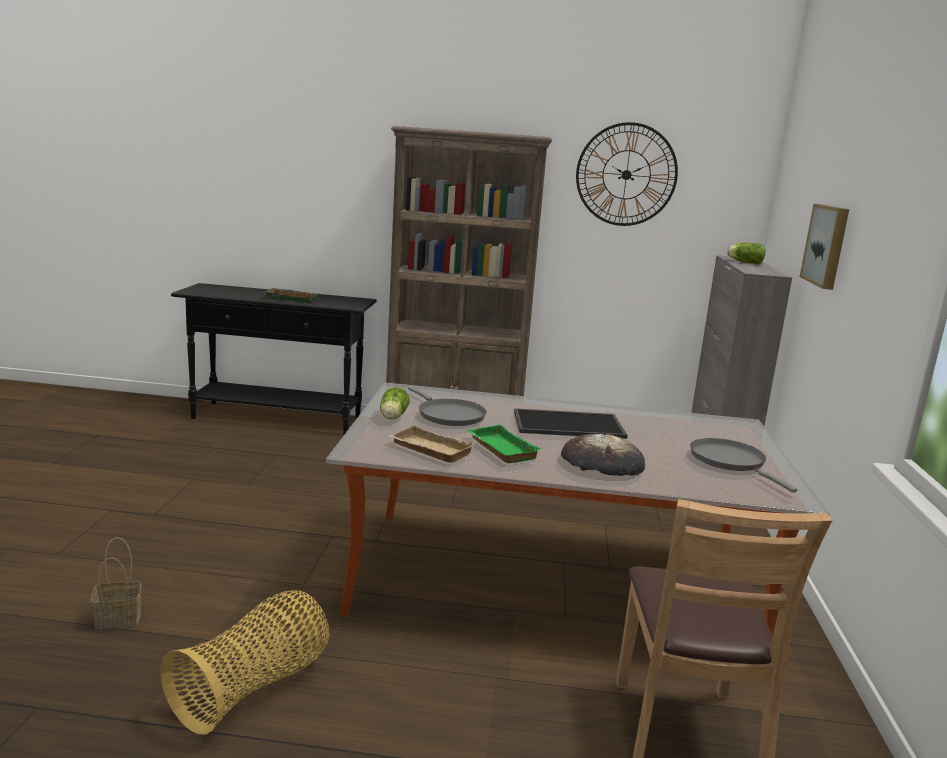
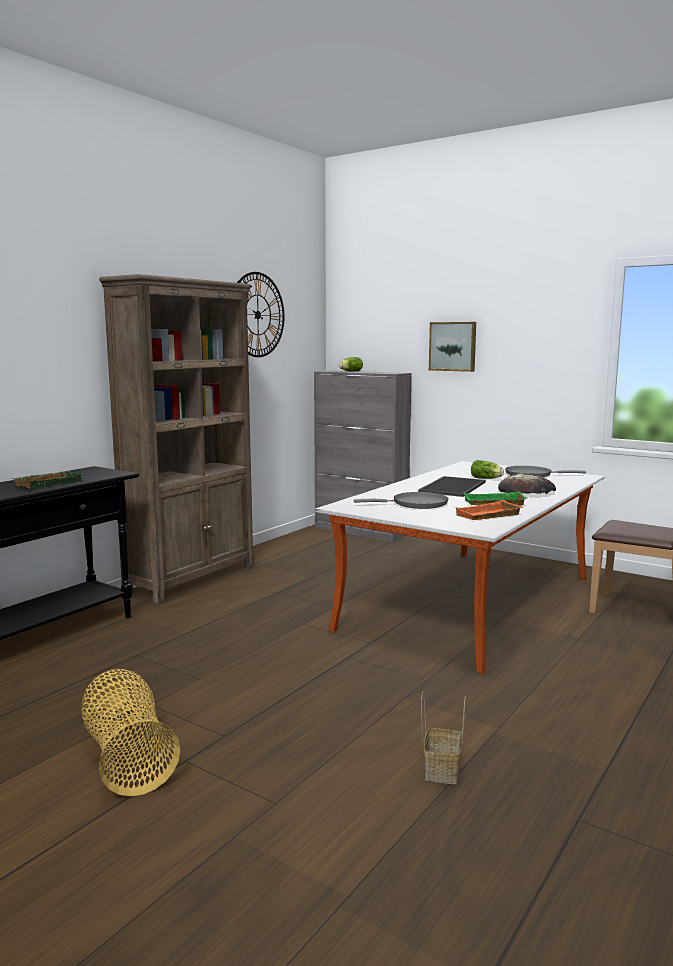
camera: 60 degrees left, 5 degrees down
basket [160,590,329,735] -> basket moved to [81,669,180,797]
lettuce [380,387,410,419] -> lettuce moved to [471,460,504,479]
beige tray [388,425,476,463] -> orange tray [456,500,523,520]

